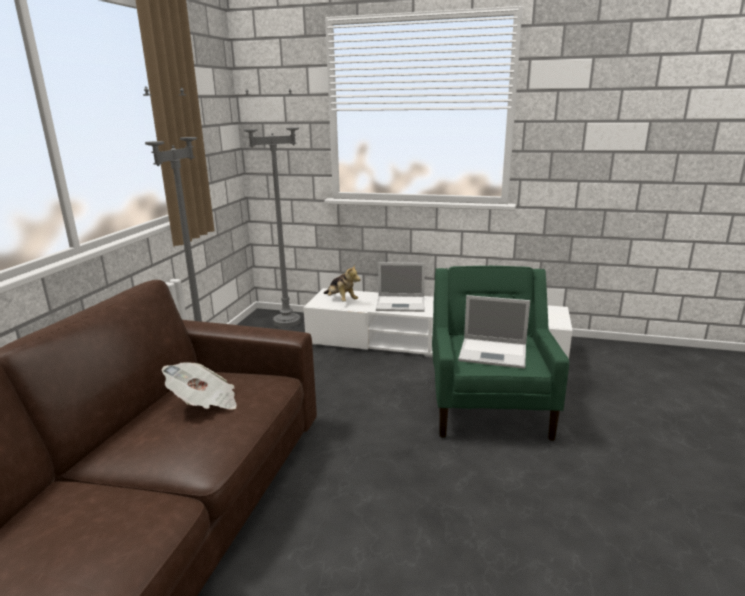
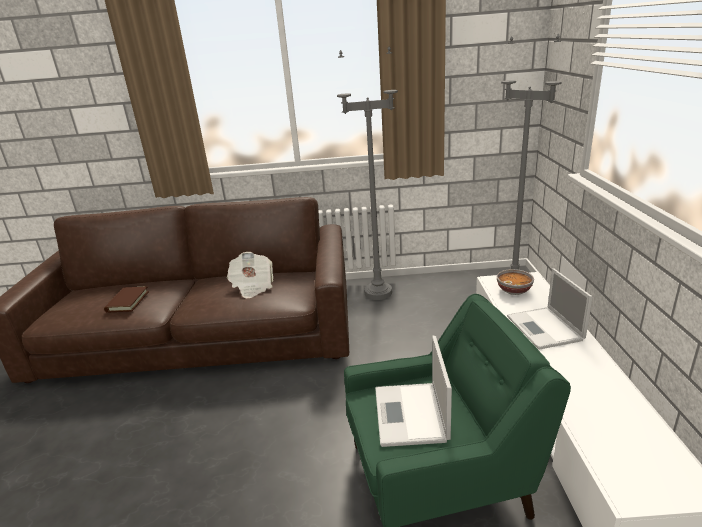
camera: 75 degrees right, 5 degrees up
plush toy [324,265,361,302] -> bowl [497,269,534,295]
none -> brown book [104,286,149,312]

